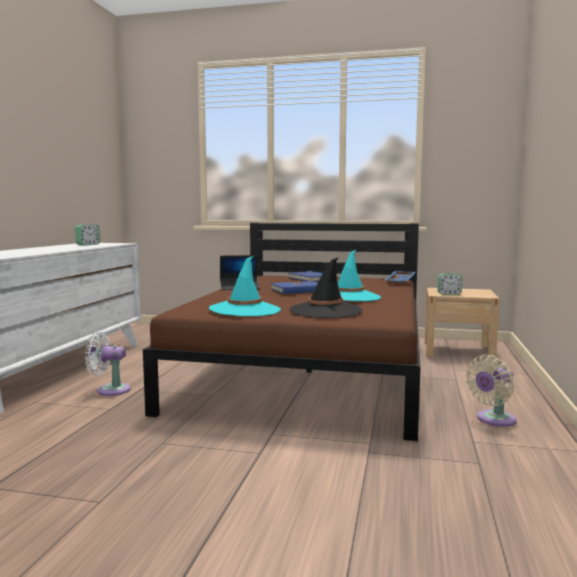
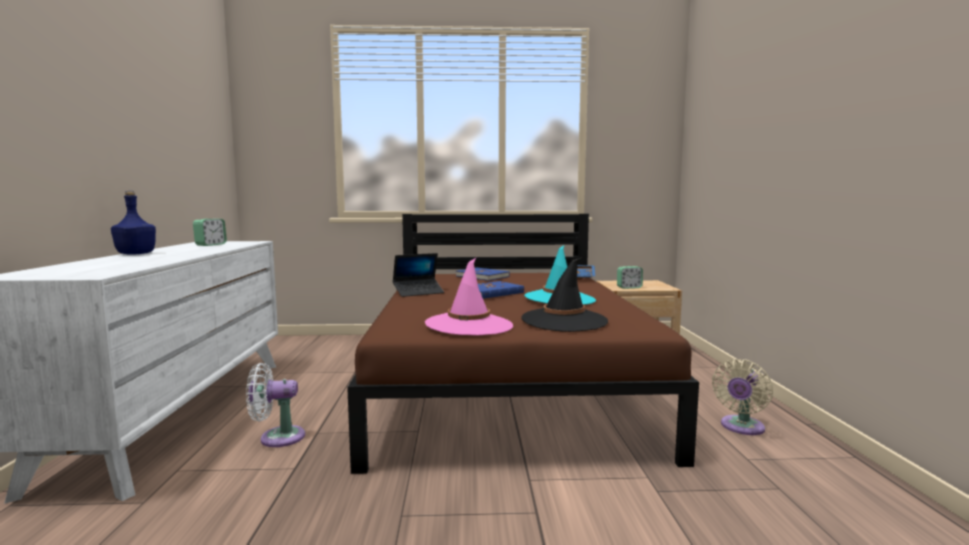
camera: 15 degrees left, 0 degrees up
turquoise hat [209,256,281,316] -> pink hat [425,258,513,336]
none -> blue bottle [111,191,156,255]

